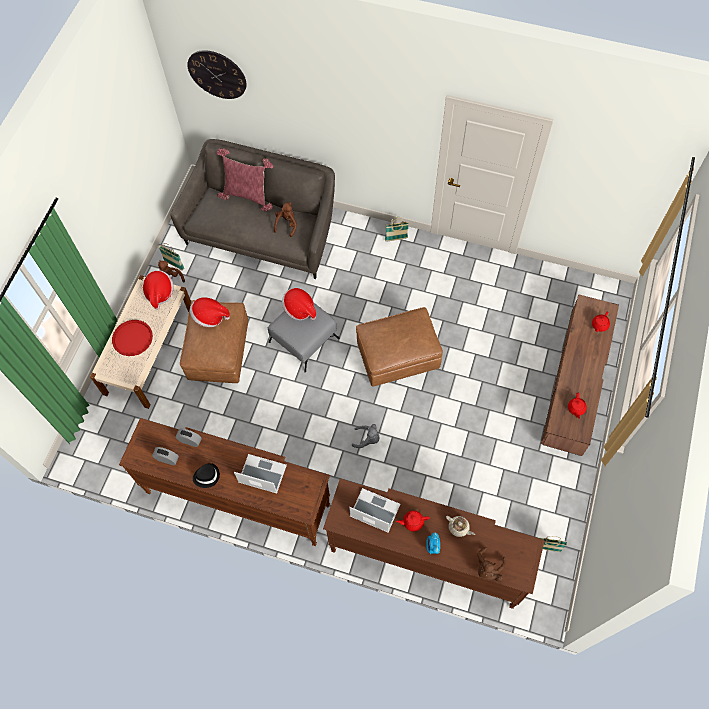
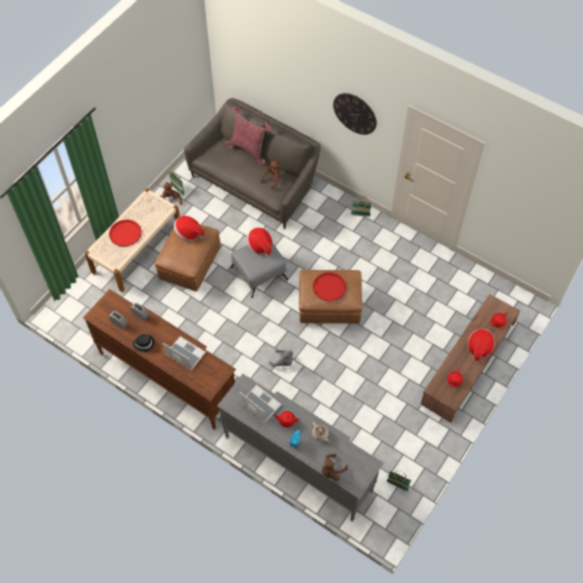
camera: 15 degrees right, 5 degrees down
hat [143,270,173,310] -> hat moved to [467,329,495,362]
wall clock [187,50,247,99] -> wall clock moved to [333,93,377,135]
brown cabinet [323,478,545,609] -> grey cabinet [217,374,384,522]
none -> red tray [313,272,346,301]

